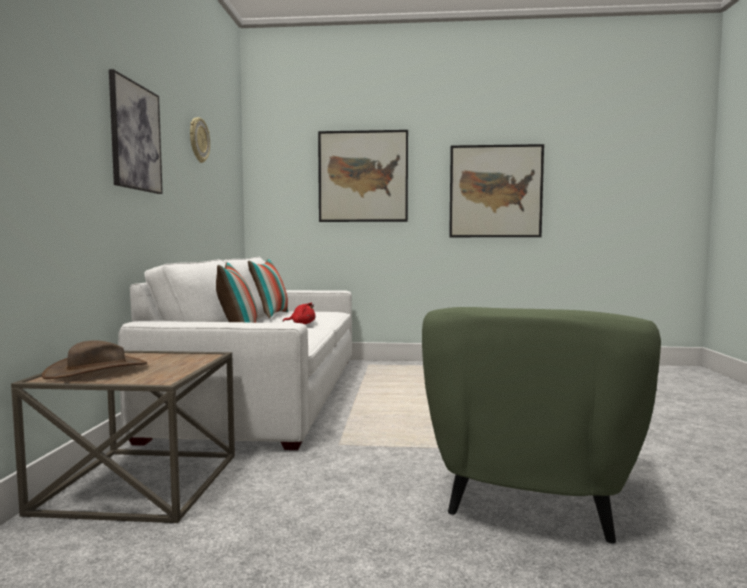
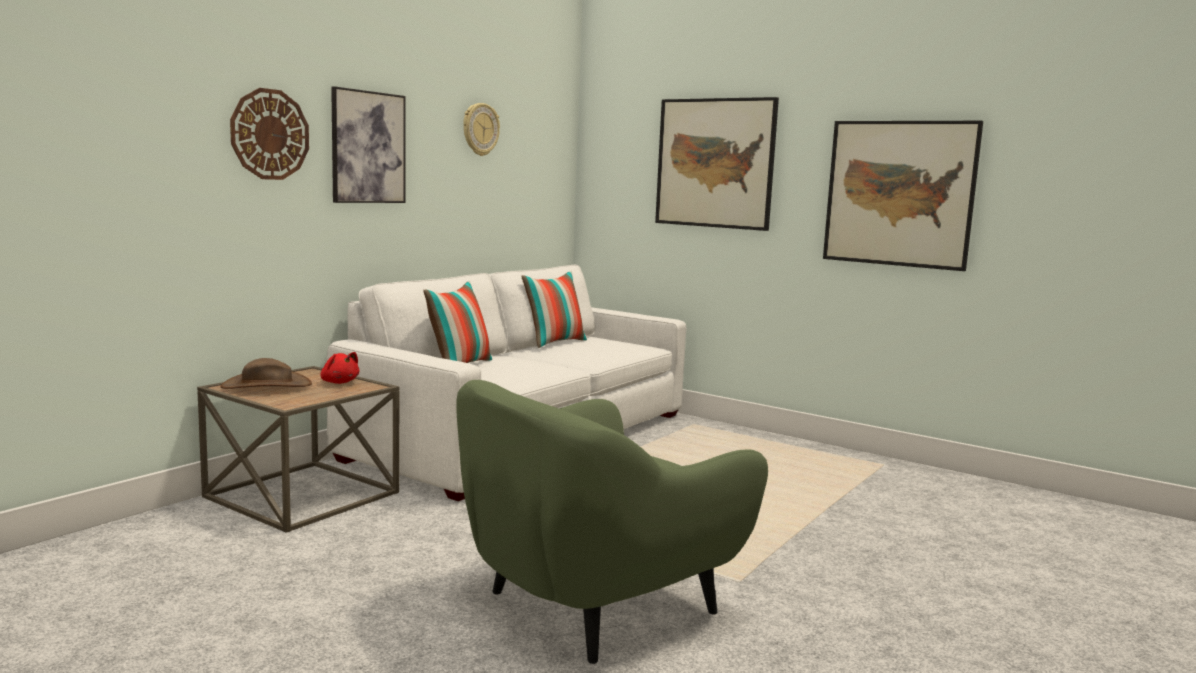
camera: 30 degrees right, 5 degrees up
red plush toy [283,303,316,324] -> red plush toy moved to [321,352,359,384]
none -> wall clock [230,88,309,180]

